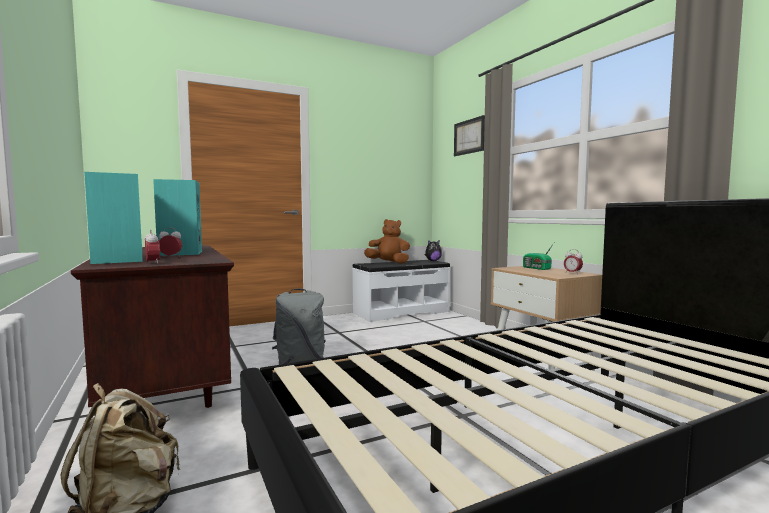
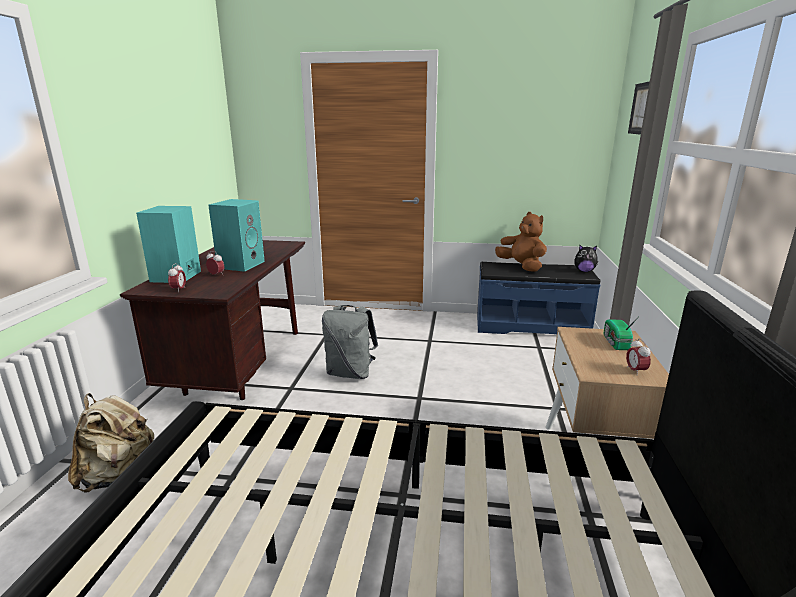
camera: 35 degrees right, 15 degrees up
white bench [352,260,451,322] -> blue bench [477,262,601,334]

